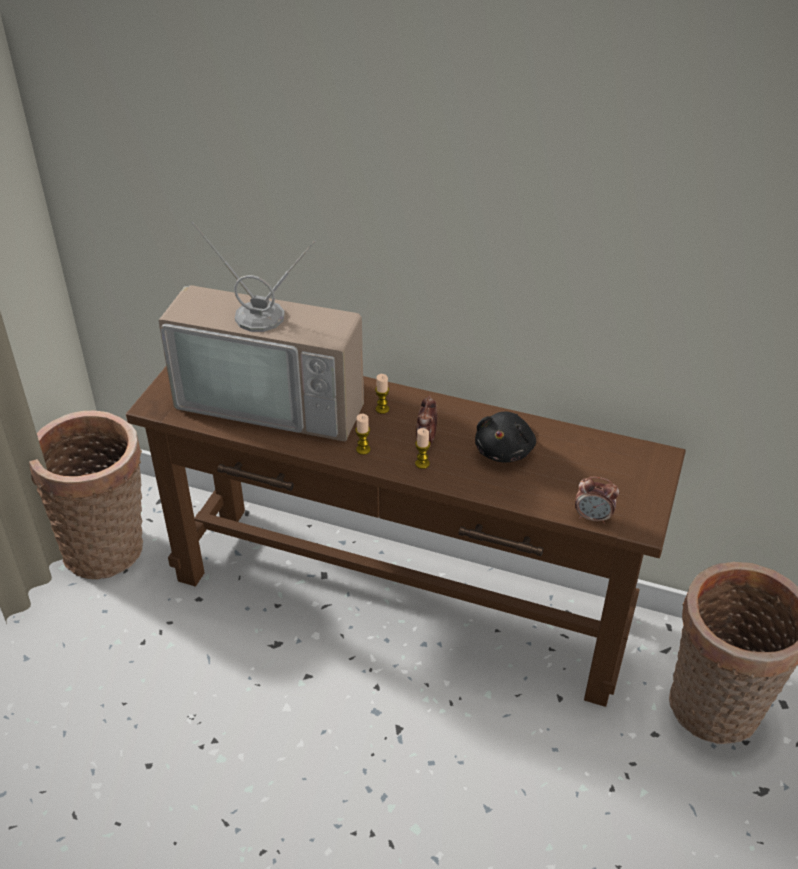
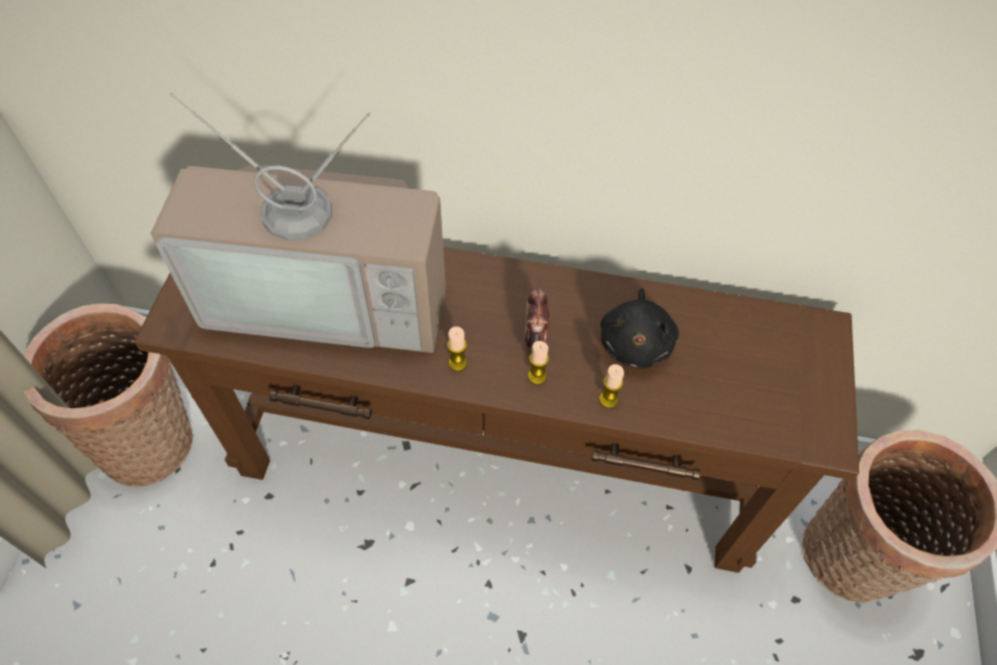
camera: 10 degrees left, 15 degrees up
candle [375,374,389,414] -> candle moved to [599,364,624,408]
alarm clock [575,477,619,524] -> none

